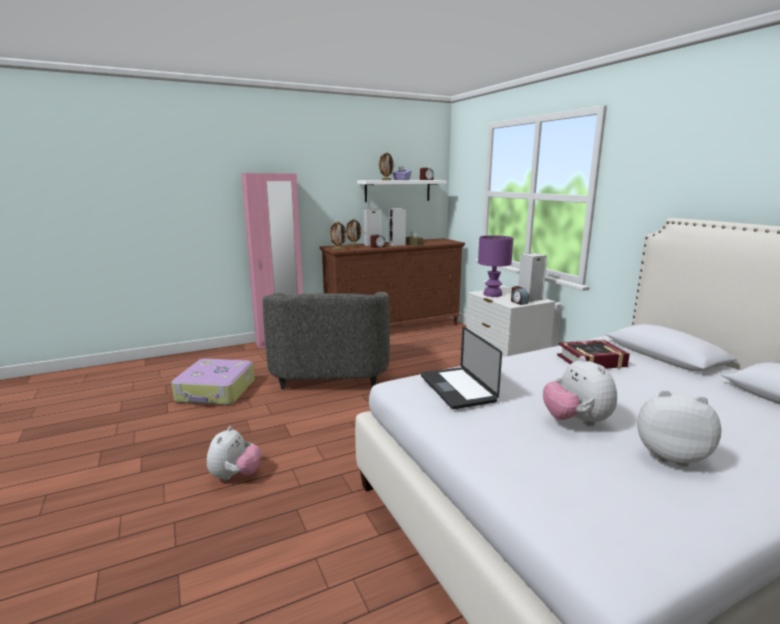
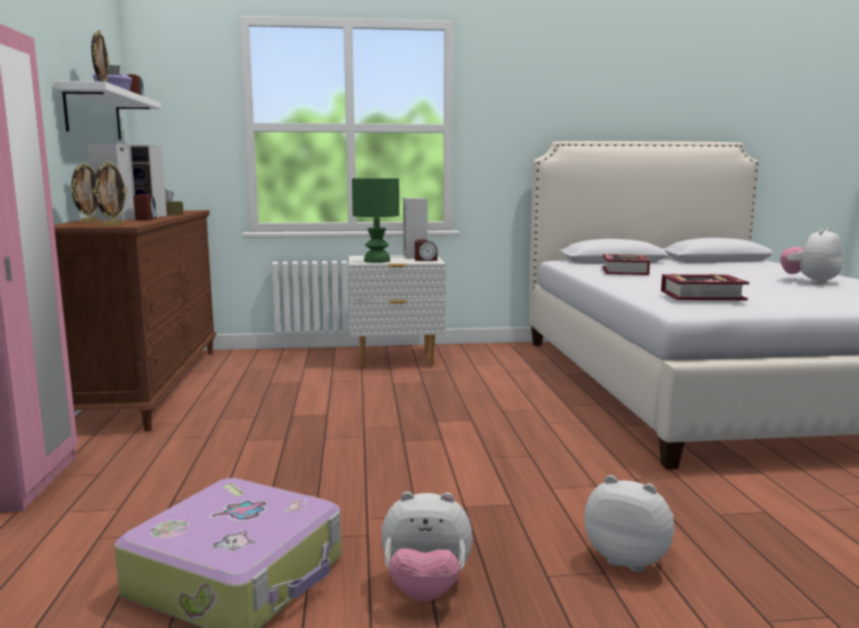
camera: 70 degrees left, 5 degrees down
grey armchair [263,292,390,389] -> none
laptop [421,326,502,409] -> book [661,274,749,300]
purple table lamp [478,235,513,297] -> green table lamp [352,178,399,263]
plush toy [543,356,617,426] -> plush toy moved to [382,492,472,601]

